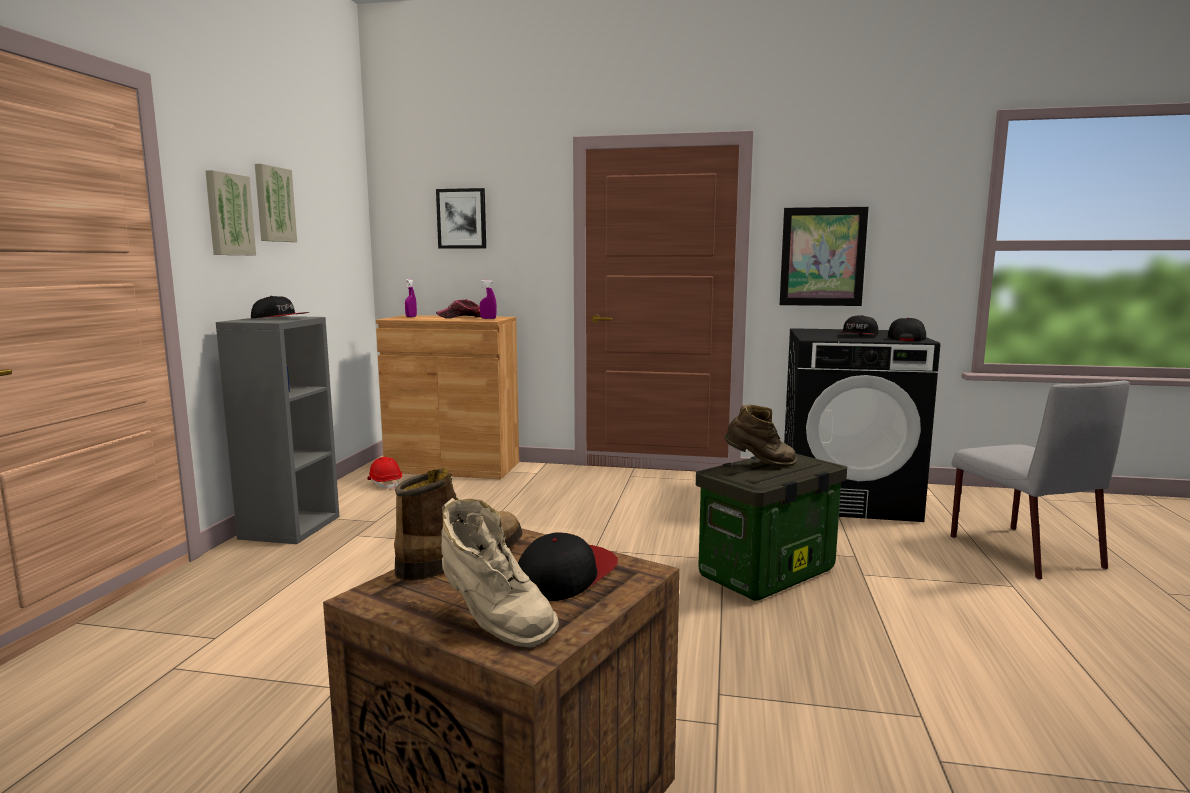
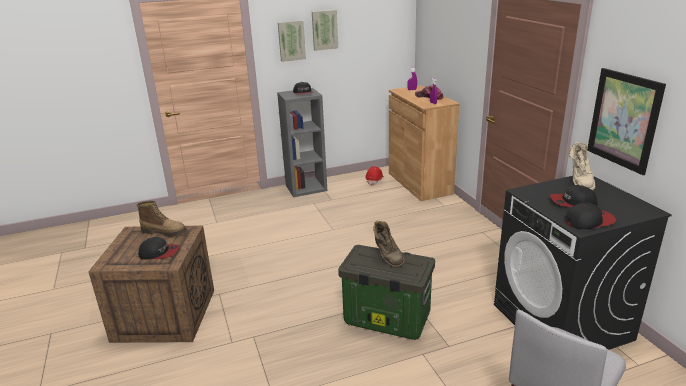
camera: 60 degrees right, 15 degrees up
picture [436,188,486,249] -> none
beige boot [441,498,559,648] -> beige boot moved to [569,142,595,190]

